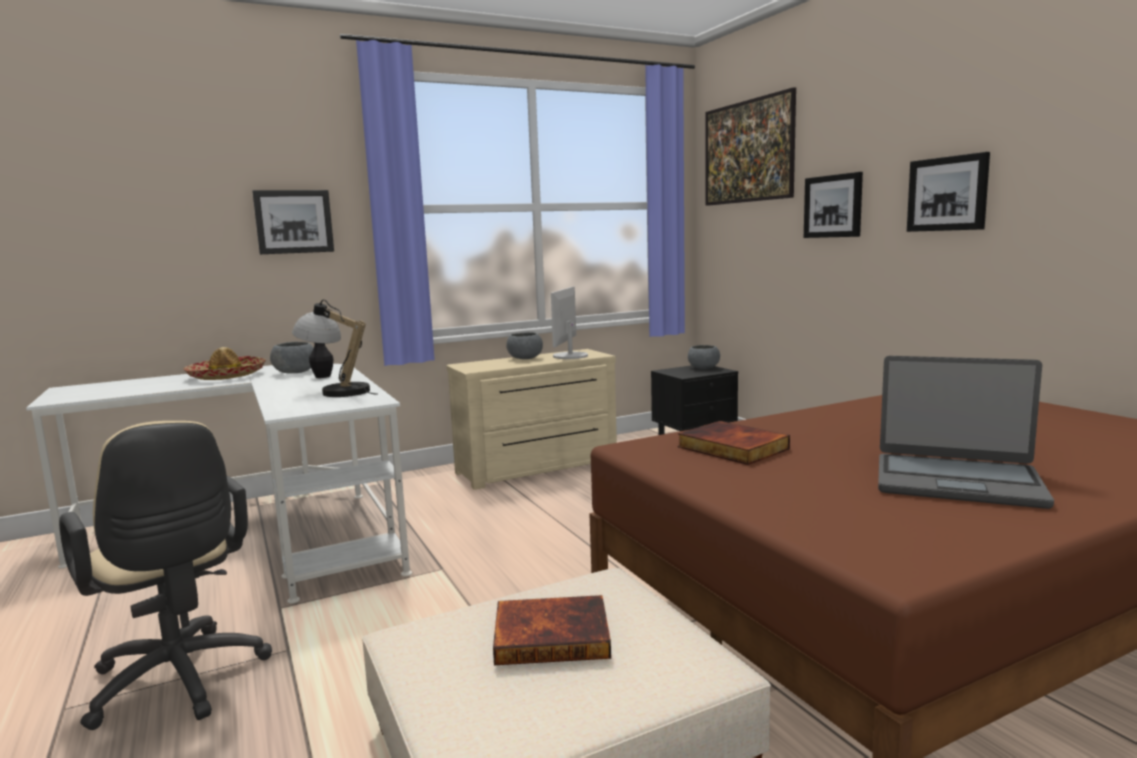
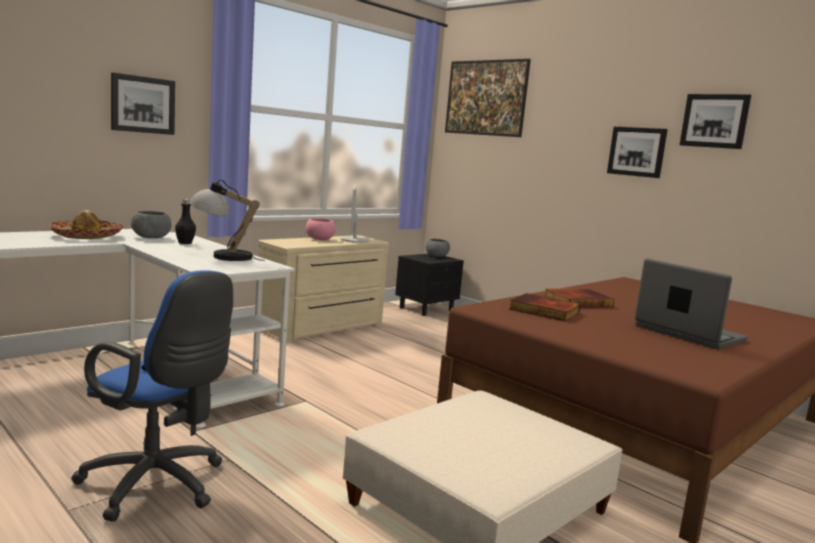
camera: 20 degrees left, 0 degrees up
beige office chair [59,421,272,730] -> blue office chair [71,270,233,522]
book [493,595,611,665] -> book moved to [544,289,614,308]
grey bowl [506,332,543,359] -> pink bowl [306,218,336,240]
picture [804,172,863,238] -> picture moved to [679,94,751,149]
laptop [878,356,1054,509] -> laptop turned 135 degrees counterclockwise [635,258,748,349]

